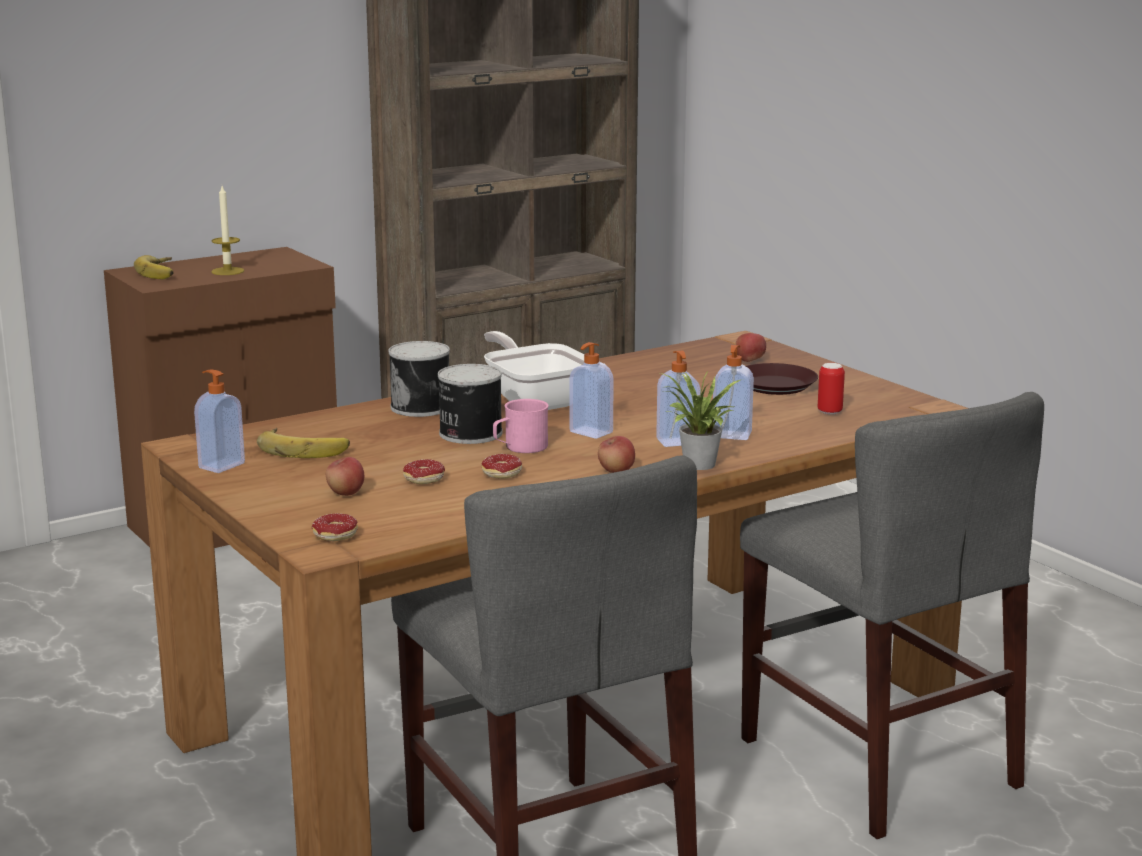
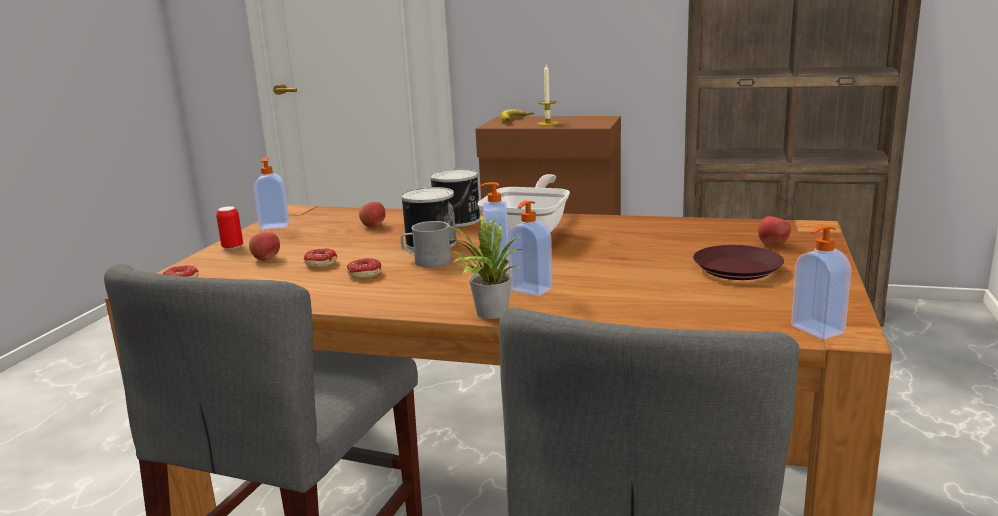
camera: 50 degrees right, 0 degrees up
banana [257,428,350,458] -> none
pink mug [493,399,549,453] -> grey mug [401,221,451,267]
apple [598,436,635,473] -> apple moved to [359,202,386,228]
soap dispenser [713,345,754,440] -> soap dispenser moved to [791,225,851,340]
can [818,363,845,415] -> can moved to [216,206,243,250]

